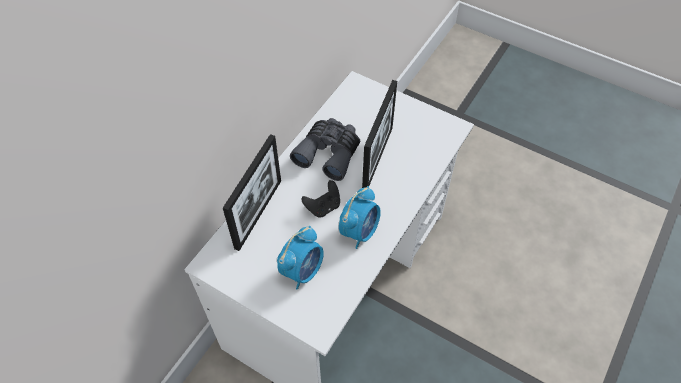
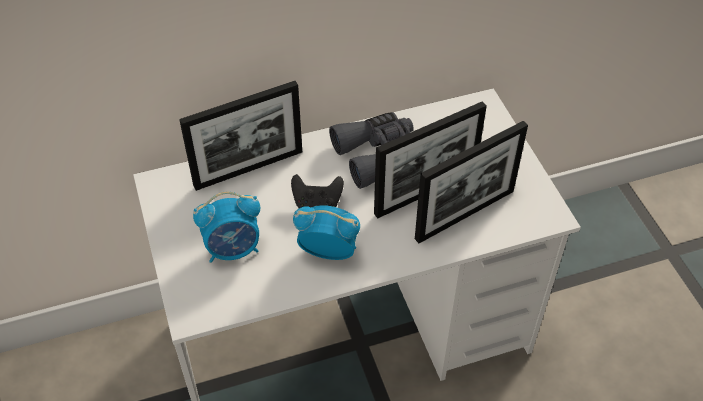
camera: 40 degrees right, 5 degrees down
alarm clock [339,186,381,249] -> alarm clock turned 150 degrees counterclockwise [293,205,360,260]
none -> picture frame [415,121,528,243]

